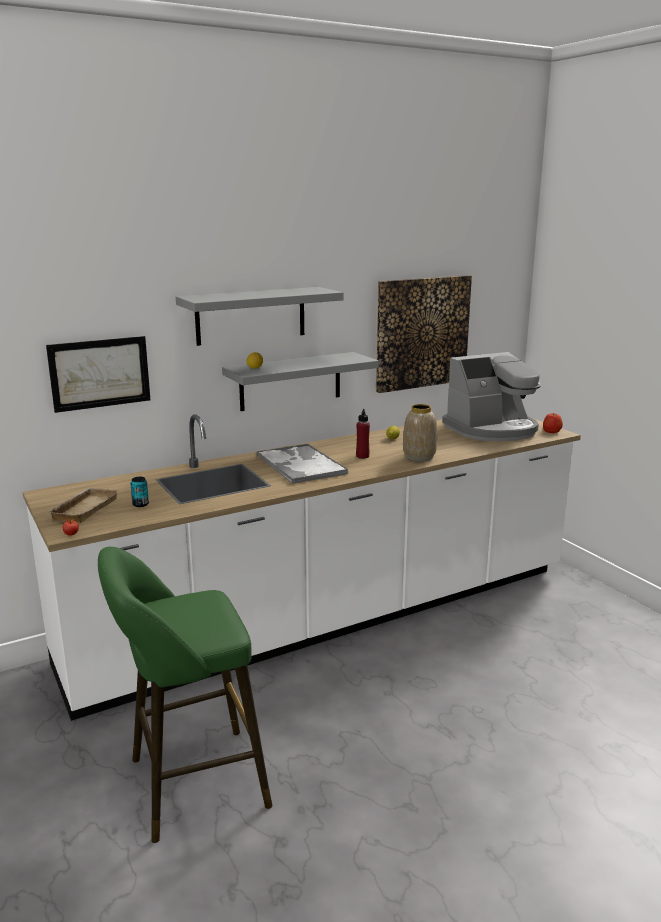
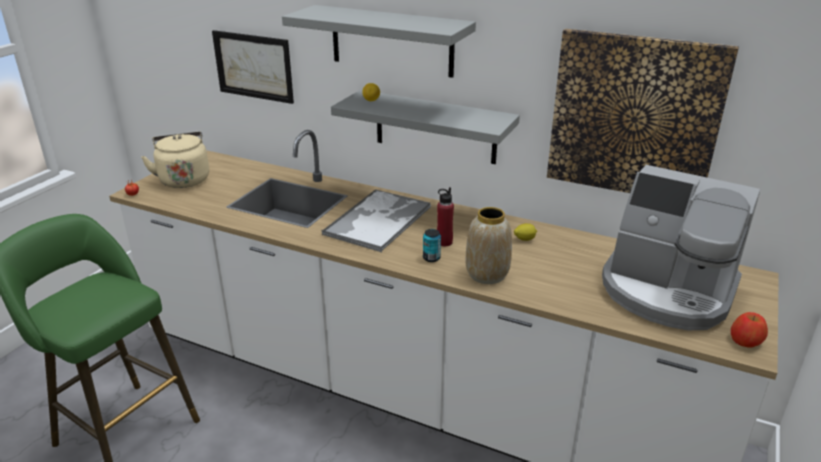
camera: 55 degrees right, 10 degrees up
beige tray [48,488,119,523] -> beige kettle [141,132,209,188]
can [130,477,149,507] -> can moved to [423,229,441,262]

